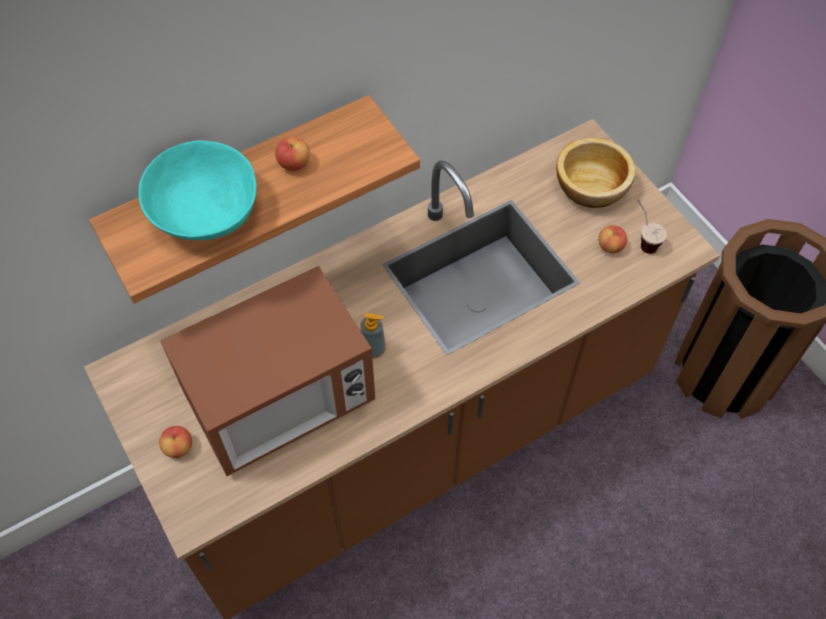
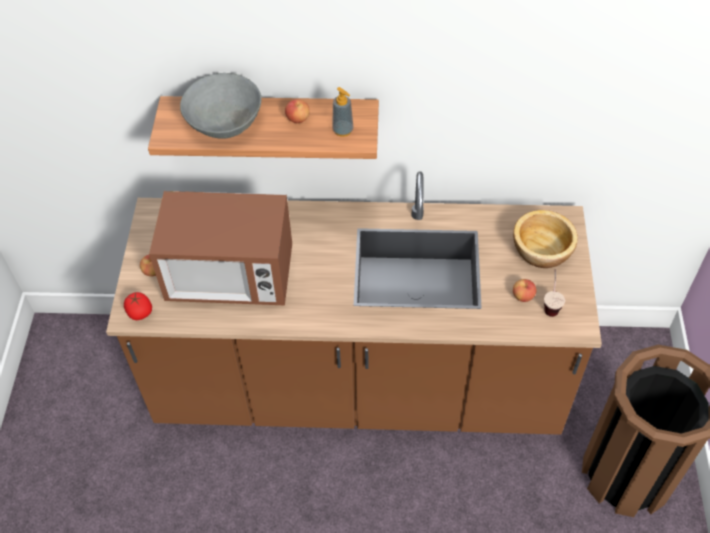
camera: 35 degrees right, 5 degrees down
turquoise bowl [139,141,257,240] -> grey bowl [180,73,261,138]
soap dispenser [360,313,386,359] -> soap dispenser moved to [332,87,354,137]
none -> tomato [124,292,152,320]

